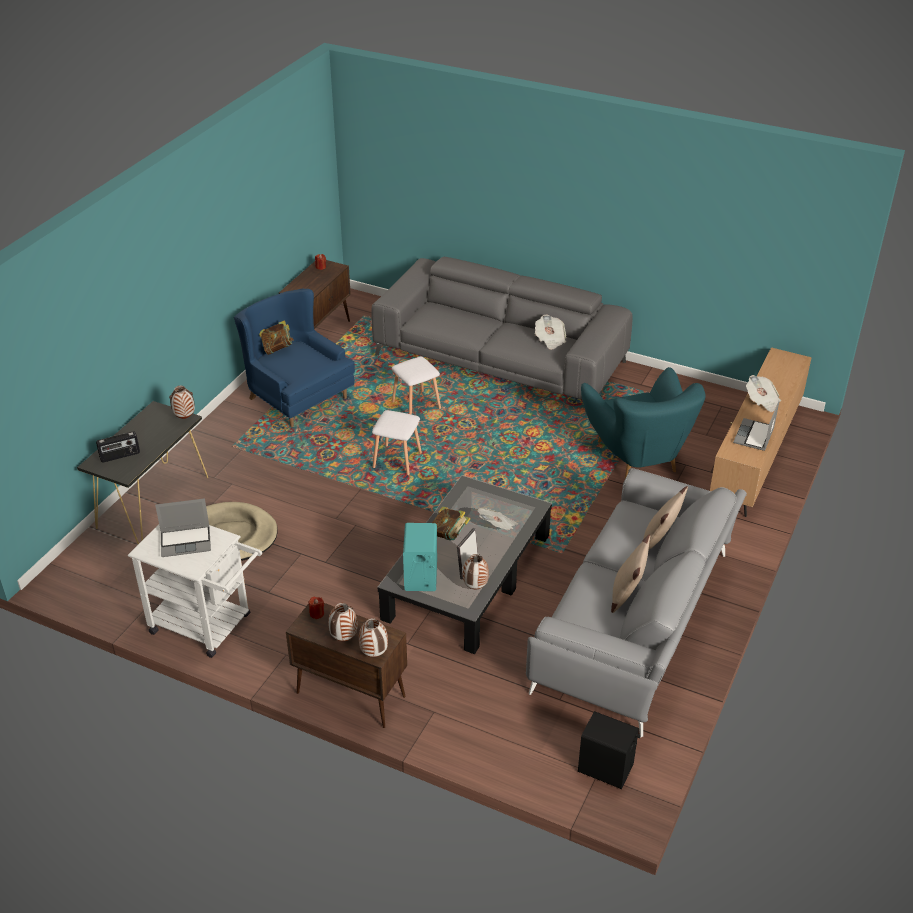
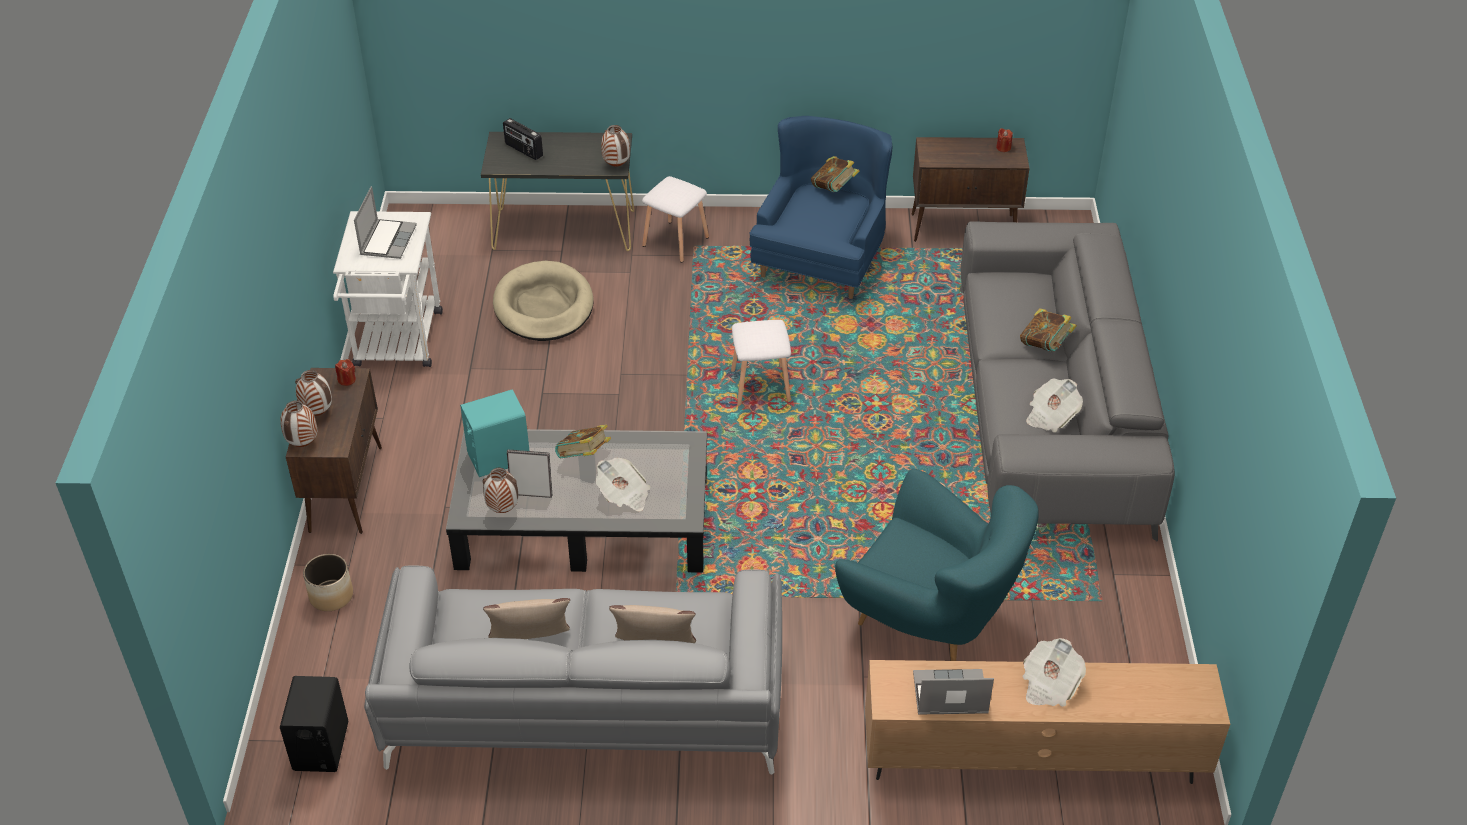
camera: 65 degrees right, 5 degrees up
laptop [155,498,211,557] -> laptop turned 135 degrees counterclockwise [354,186,417,259]
white stool [392,356,441,415] -> white stool moved to [642,176,709,263]
turquoise armchair [581,367,706,478] -> turquoise armchair turned 105 degrees counterclockwise [835,469,1039,661]
none -> planter [303,554,353,611]
none -> book [1020,308,1077,351]

